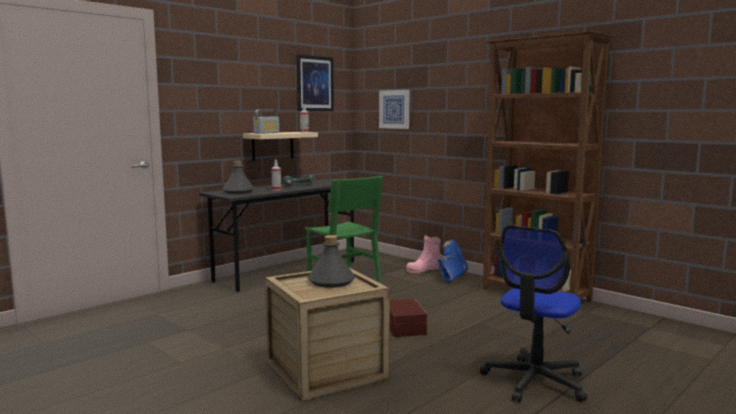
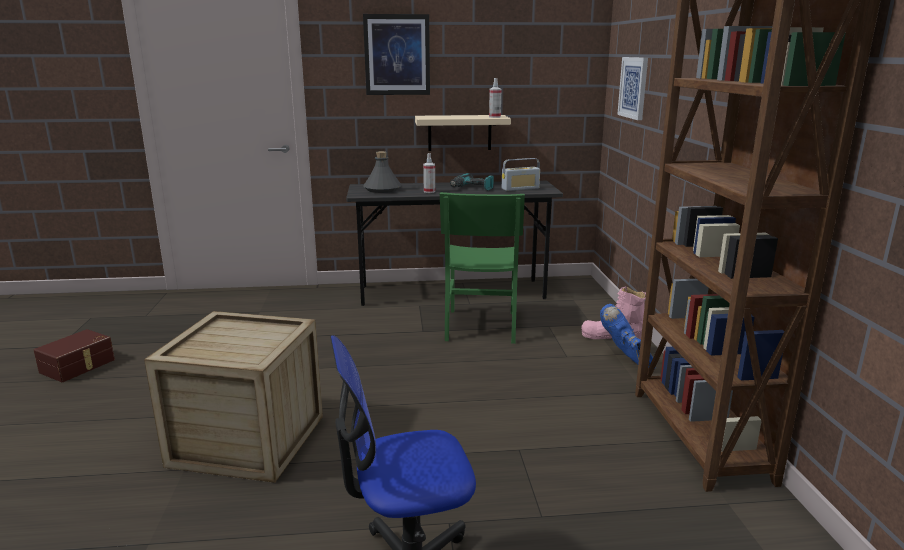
camera: 40 degrees right, 10 degrees up
radio [253,109,279,134] -> radio moved to [502,158,540,191]
picture [296,55,334,111] -> picture moved to [363,14,430,95]
grey bottle [307,235,355,288] -> none
brown storage box [390,299,427,337] -> brown storage box moved to [34,329,115,382]
blue boot [437,240,468,283] -> blue boot turned 90 degrees counterclockwise [600,304,656,370]

